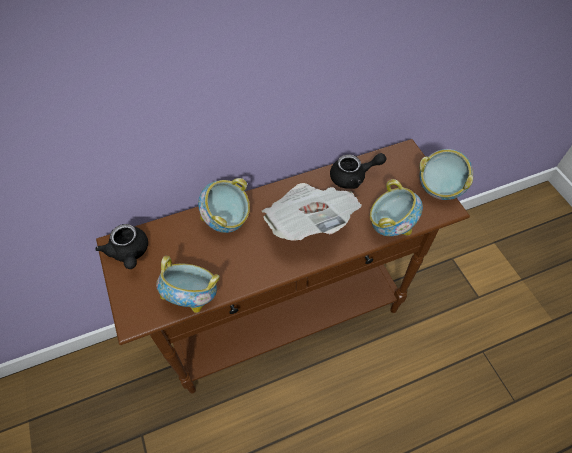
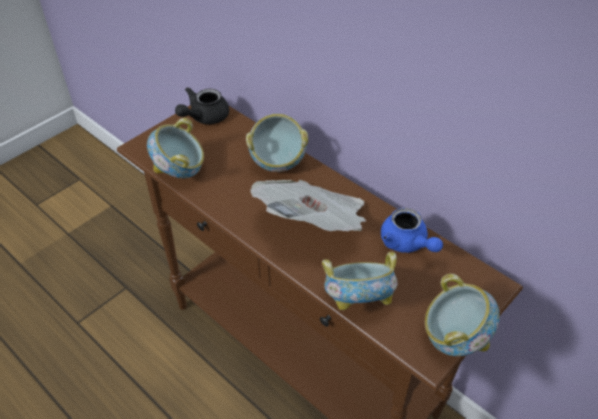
camera: 65 degrees right, 10 degrees down
black teapot [330,153,386,189] -> blue teapot [381,208,443,253]

